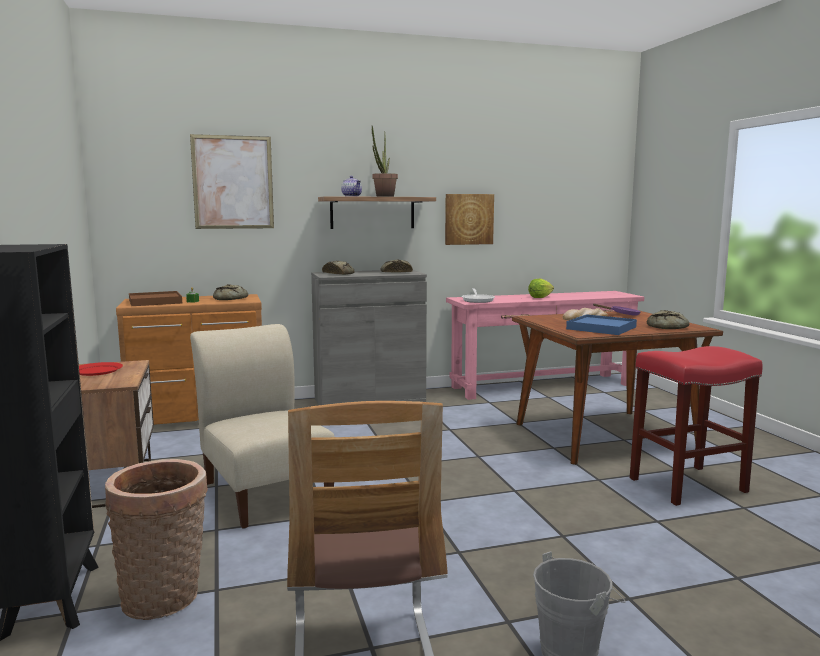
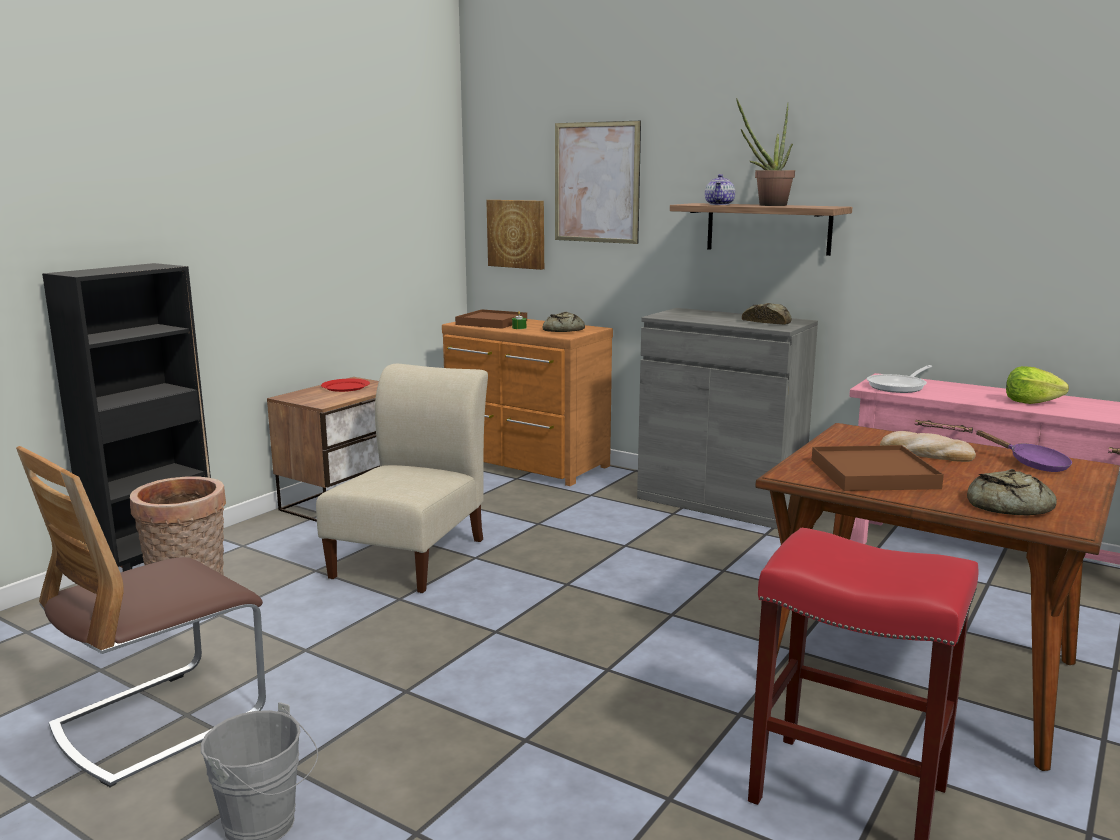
camera: 50 degrees right, 5 degrees up
bread [322,261,355,275] -> none
picture [445,194,494,245] -> picture moved to [486,200,544,270]
blue tray [566,314,637,335] -> brown tray [812,445,944,491]

